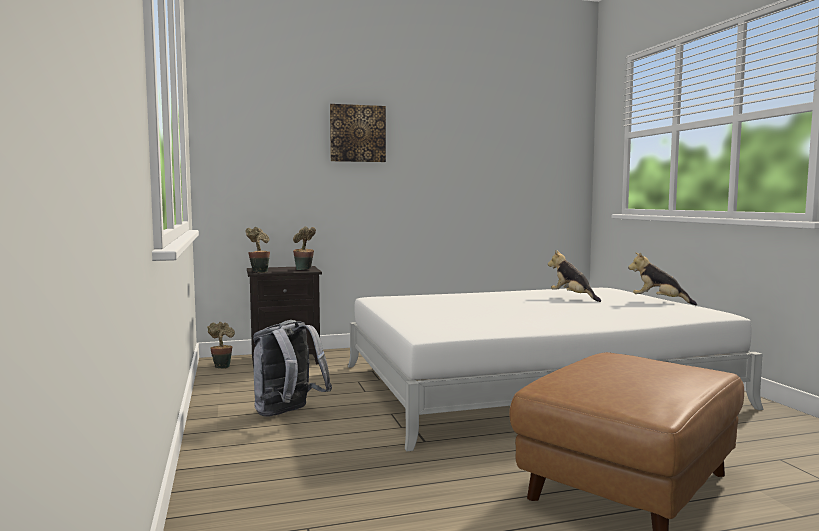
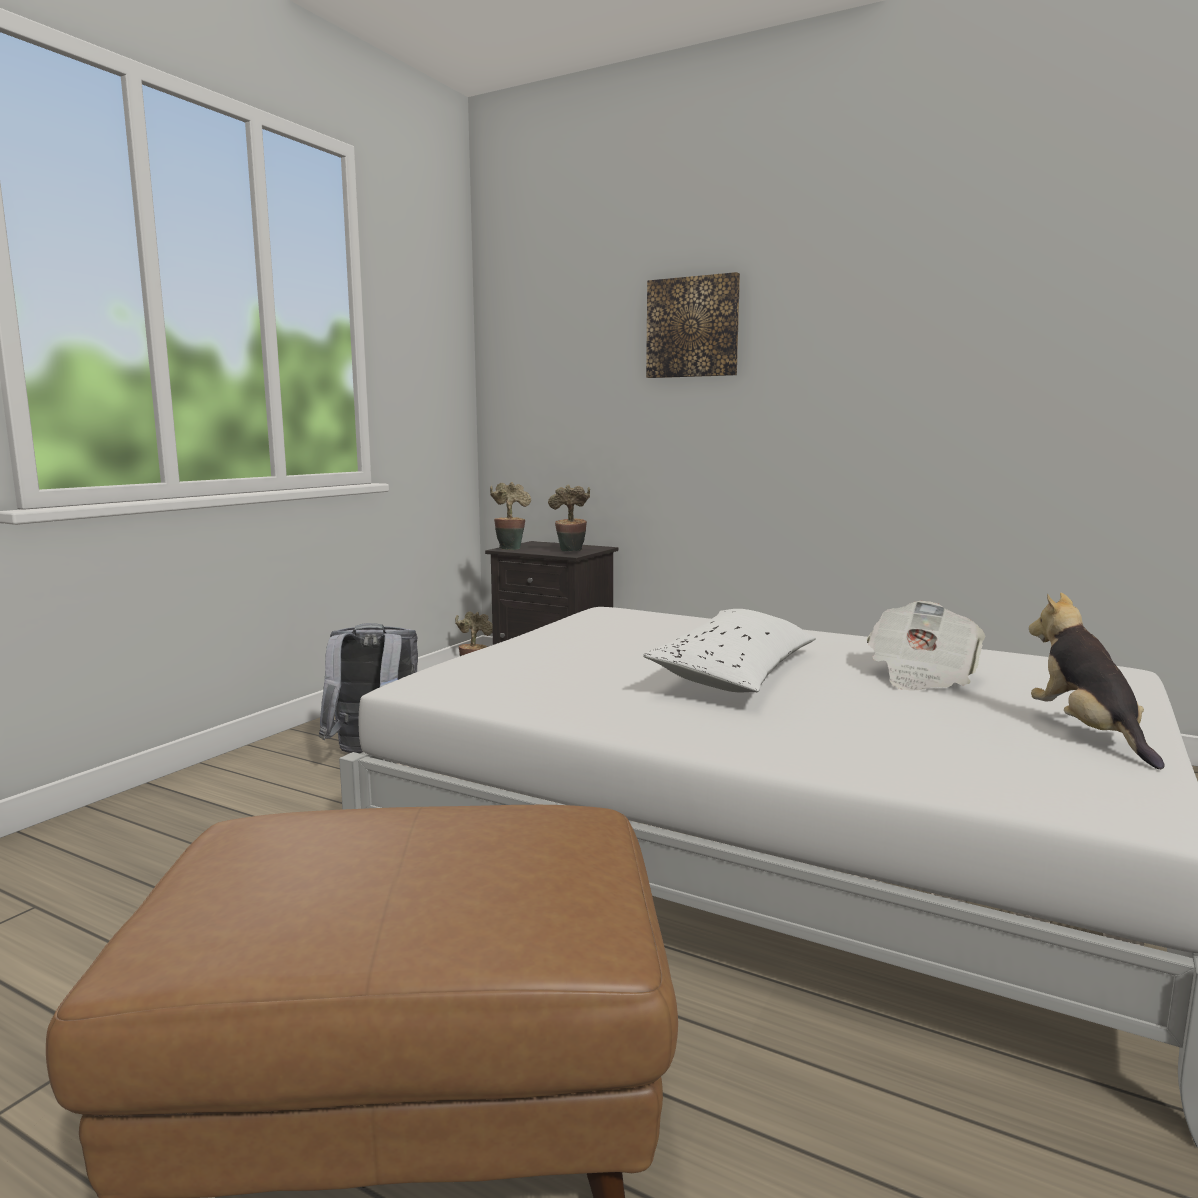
camera: 45 degrees right, 5 degrees up
plush toy [548,250,601,302] -> newspaper [867,601,985,691]
none -> white pillow [643,609,816,692]

